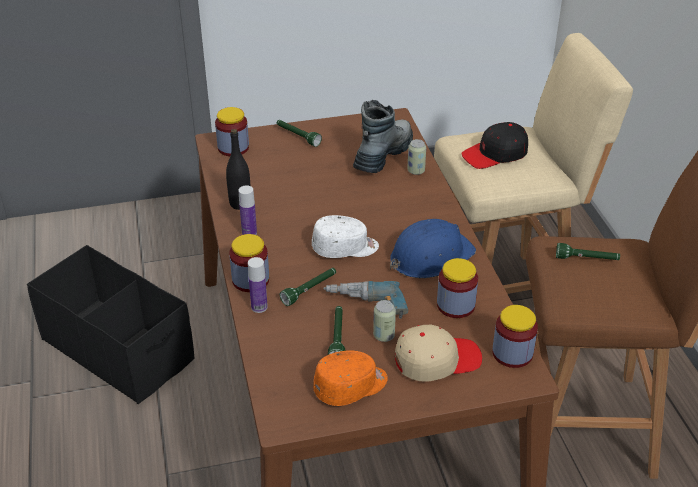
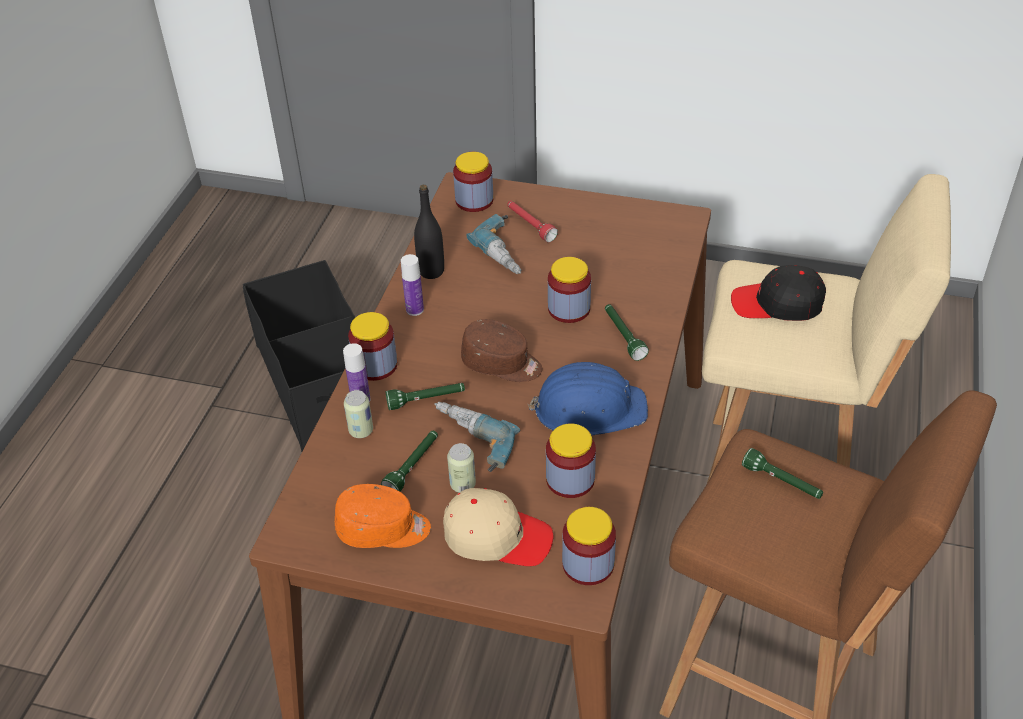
camera: 30 degrees right, 5 degrees up
green flashlight [277,120,322,147] -> green flashlight moved to [605,304,649,361]
white cap [312,215,379,258] -> brown cap [461,319,542,382]
boot [353,100,413,173] -> none
can [407,139,426,175] -> can moved to [344,390,373,438]
none -> power drill [467,214,521,274]
none -> red flashlight [507,201,558,243]
none -> jar [548,257,591,323]

